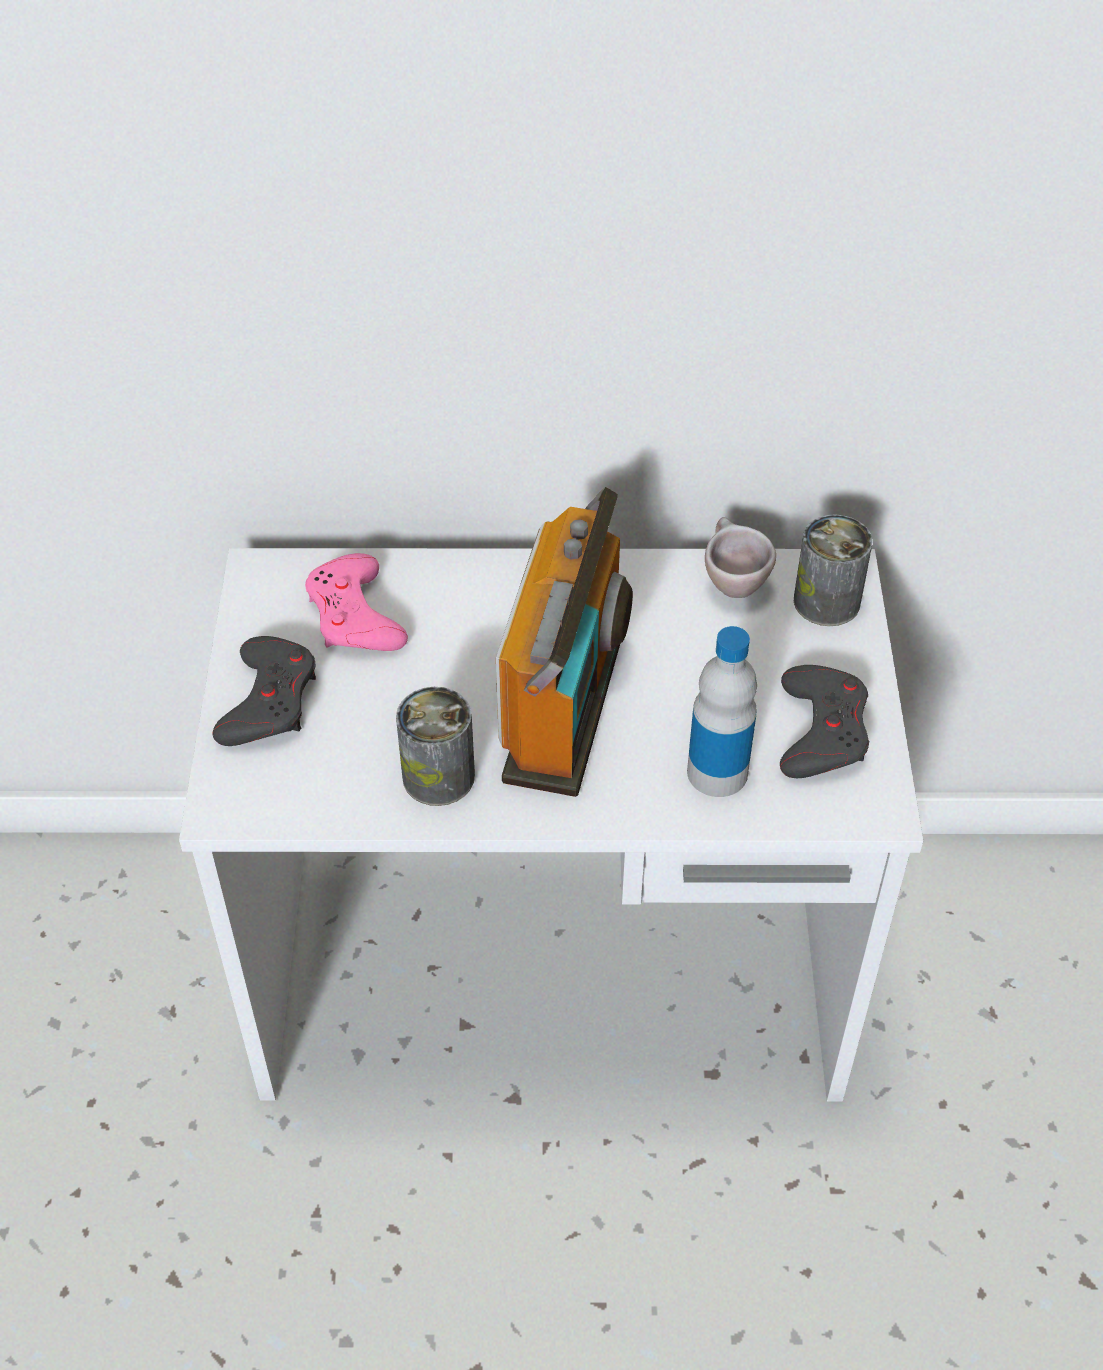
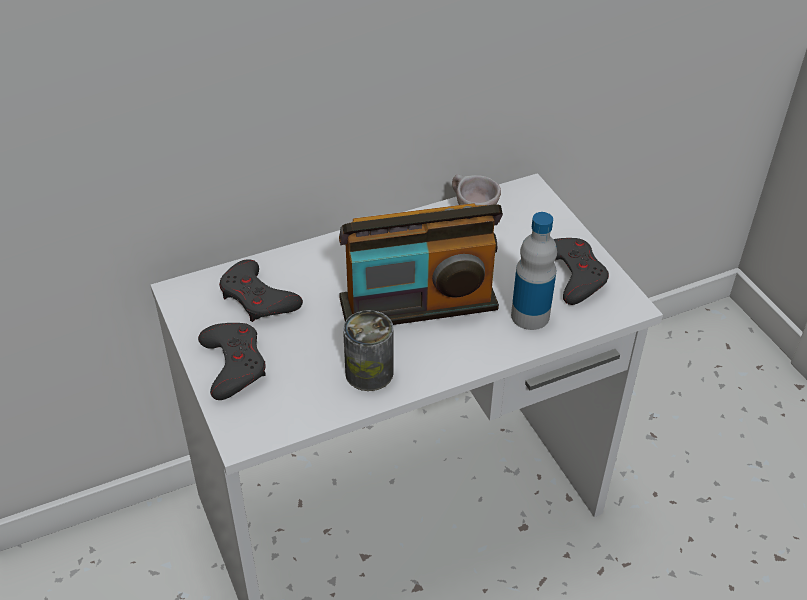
camera: 25 degrees left, 5 degrees down
pink game controller [305,553,408,651] -> grey game controller [219,259,303,322]
radio [496,487,633,797] -> radio turned 90 degrees clockwise [339,203,503,325]
can [794,514,873,626] -> none

